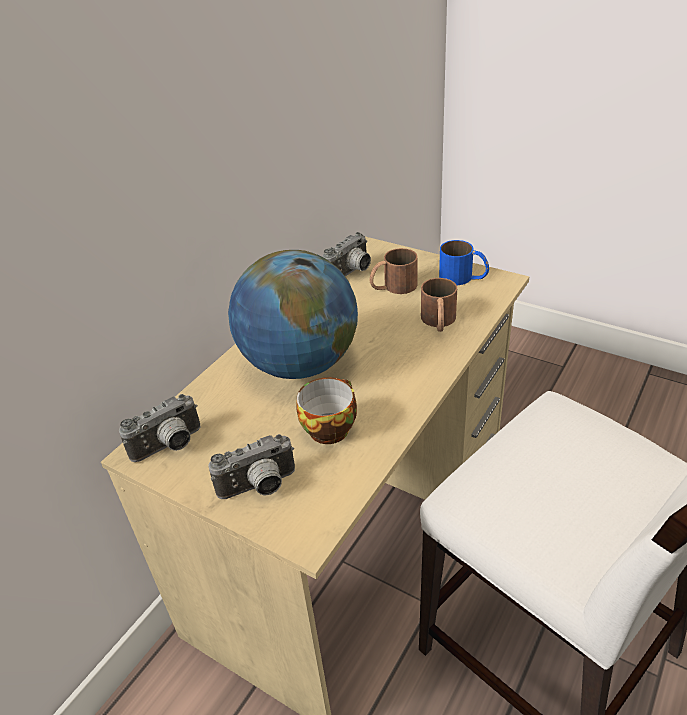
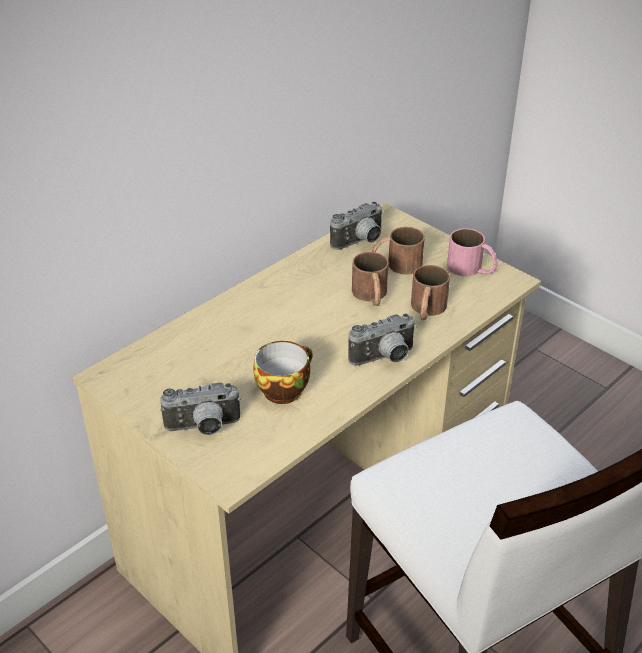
camera: 10 degrees right, 0 degrees up
camera [119,394,201,462] -> camera moved to [348,313,416,366]
globe [228,250,358,379] -> none
blue mug [439,240,489,285] -> pink mug [447,228,497,276]
none -> brown mug [352,252,389,306]

